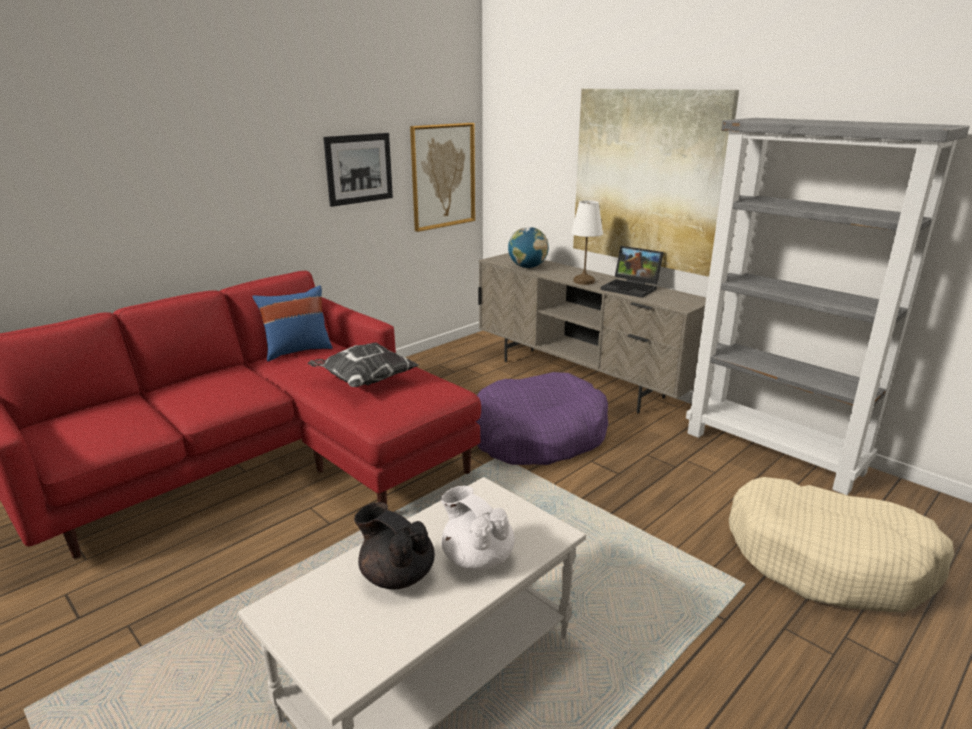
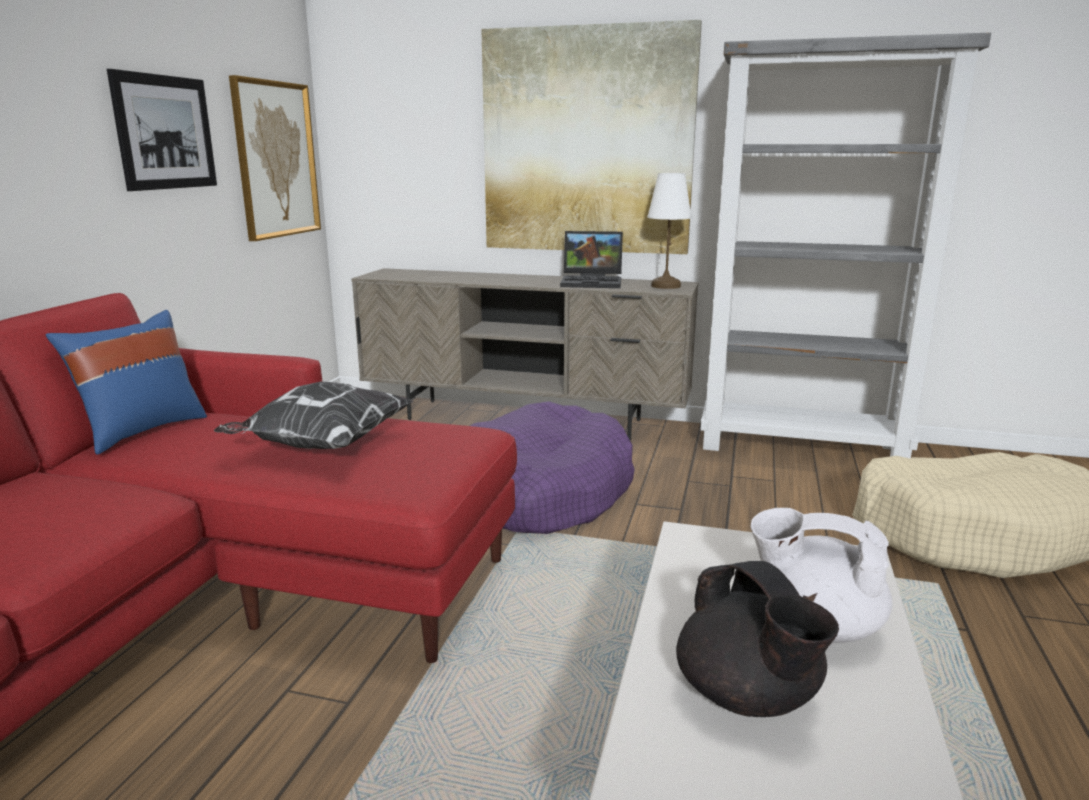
camera: 30 degrees left, 5 degrees down
black teapot [354,502,435,589] -> black teapot turned 120 degrees counterclockwise [676,561,839,717]
globe [508,227,549,268] -> none
white table lamp [571,200,603,285] -> white table lamp moved to [647,173,692,289]

